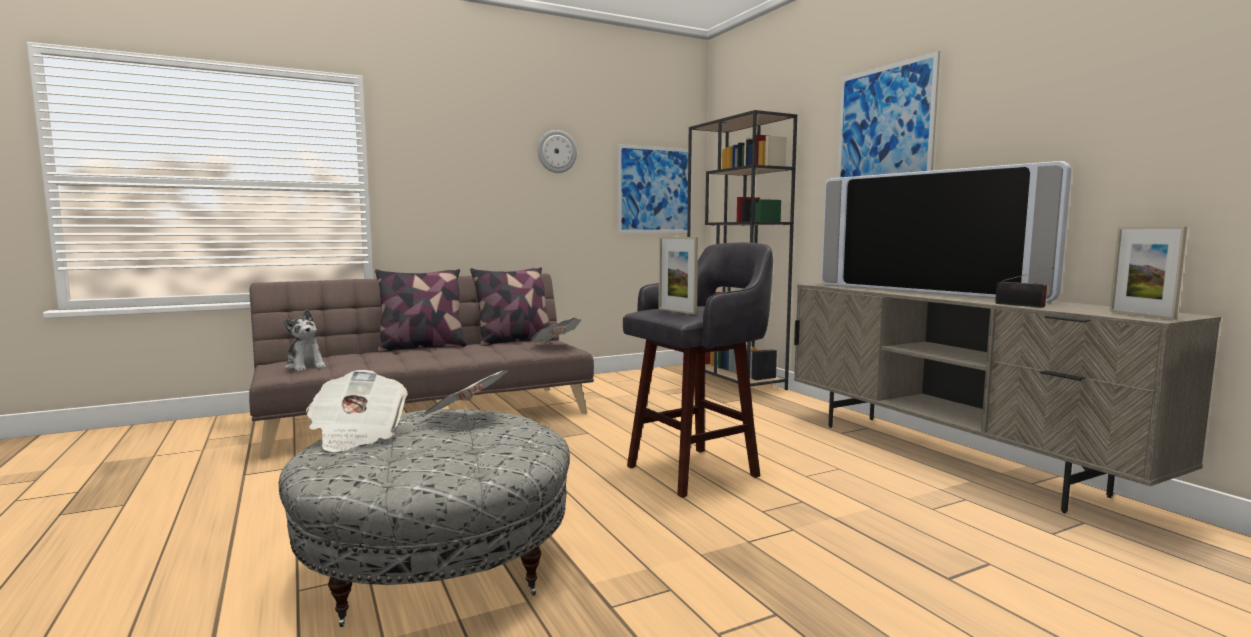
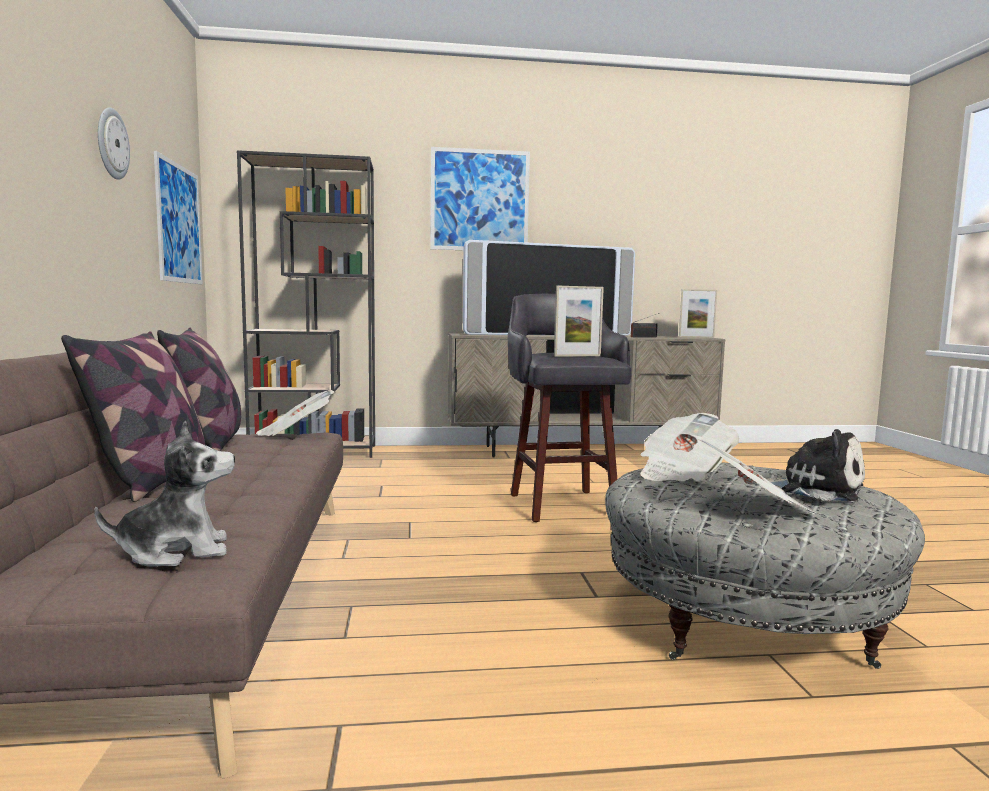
camera: 70 degrees left, 0 degrees up
none -> plush toy [767,429,865,501]

